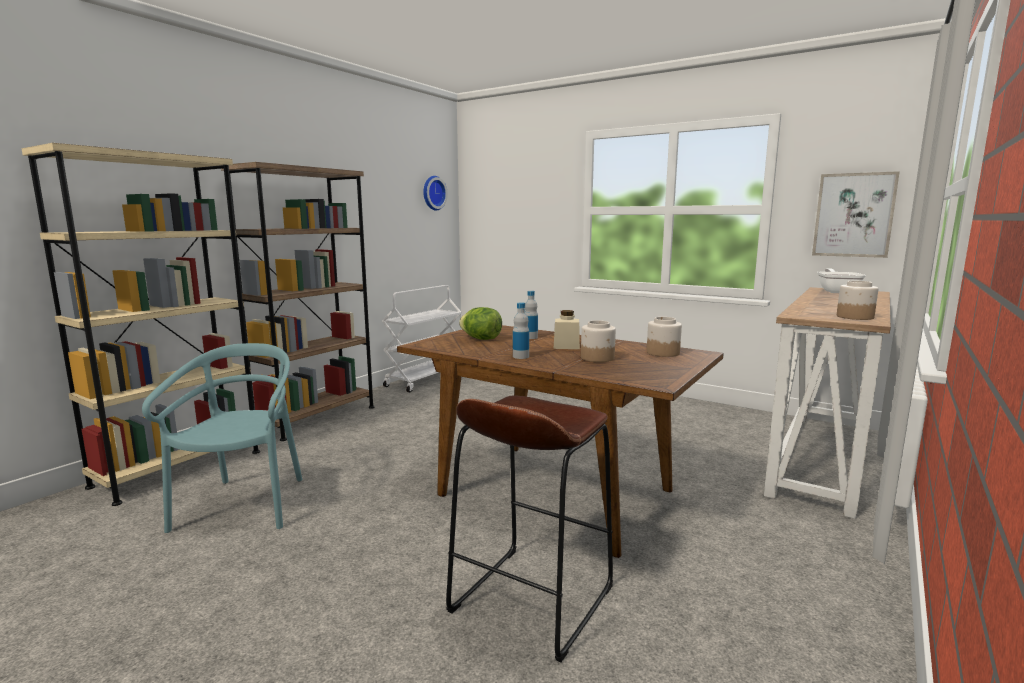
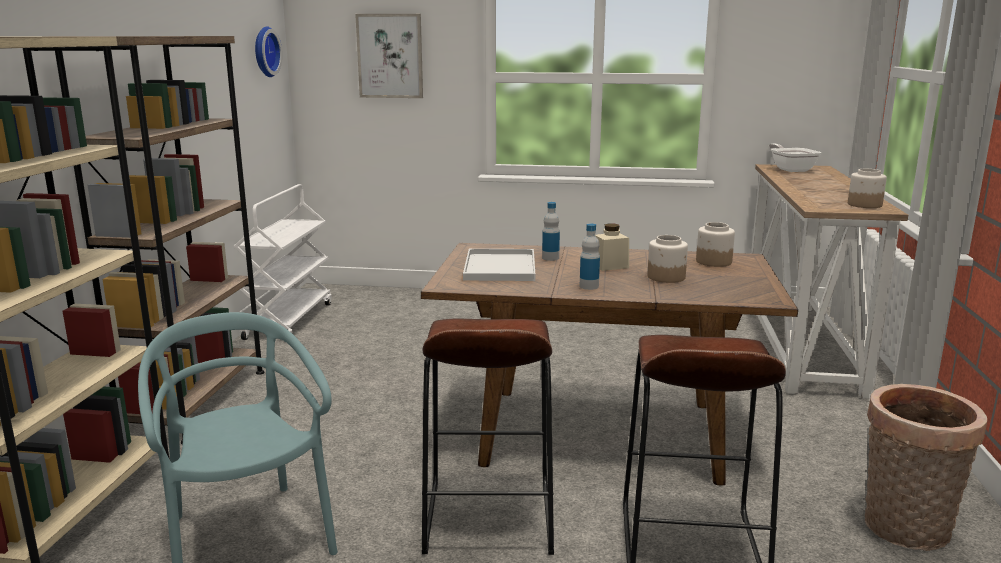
camera: 25 degrees left, 5 degrees up
lettuce [459,307,502,340] -> white tray [463,249,535,281]
picture [812,171,900,258] -> picture moved to [355,14,423,98]
none -> brown stool [422,319,554,555]
none -> basket [865,384,987,551]

